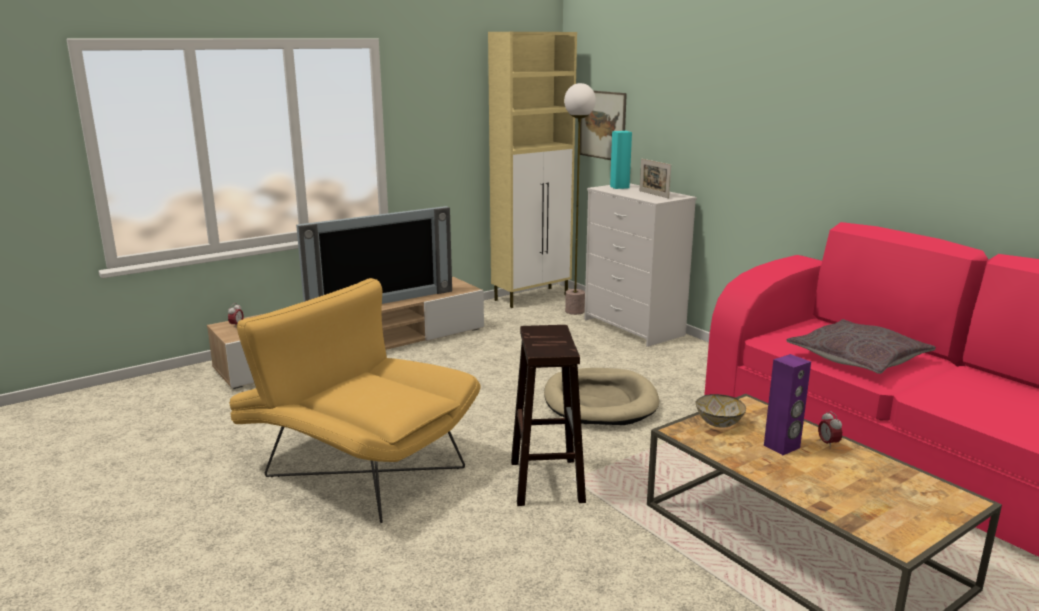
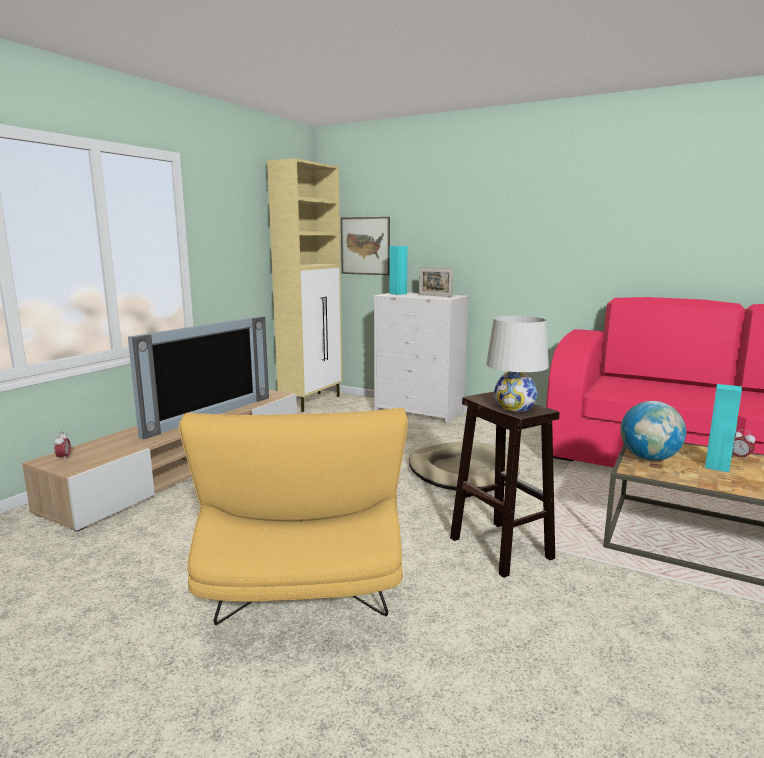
camera: 25 degrees left, 5 degrees down
yellow armchair [230,278,481,523] -> yellow armchair turned 105 degrees counterclockwise [179,408,408,625]
floor lamp [564,83,596,315] -> none
bowl [696,394,746,428] -> globe [620,401,686,461]
purple speaker [764,354,811,455] -> turquoise speaker [705,384,742,472]
grey pillow [786,319,936,374] -> none
none -> white table lamp [486,316,549,411]

